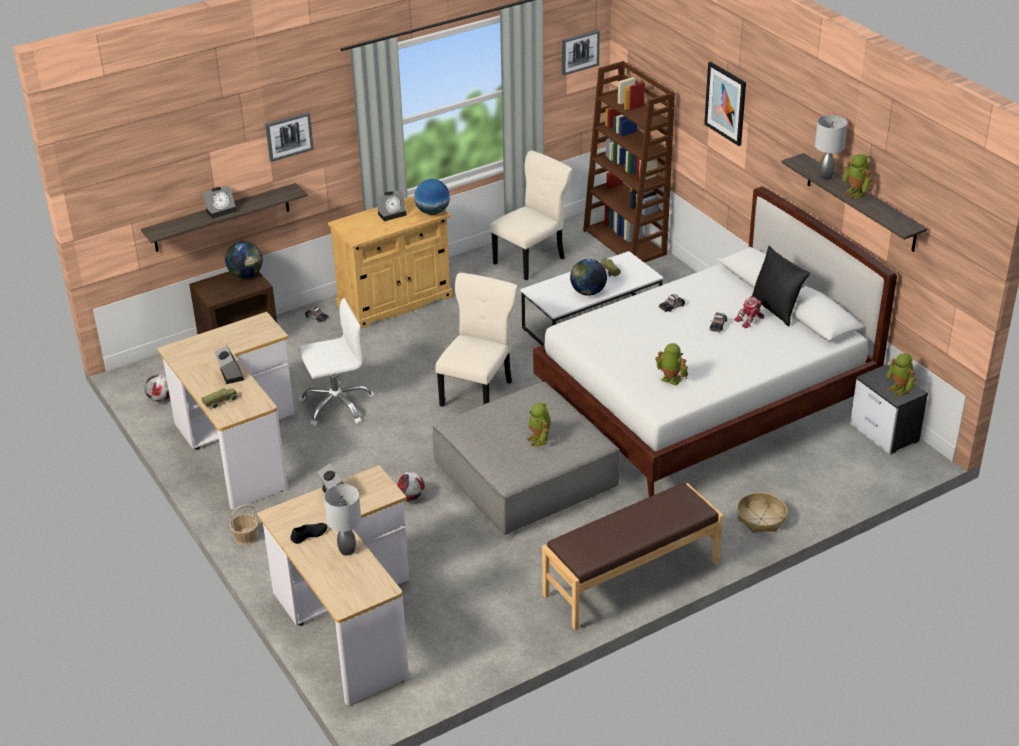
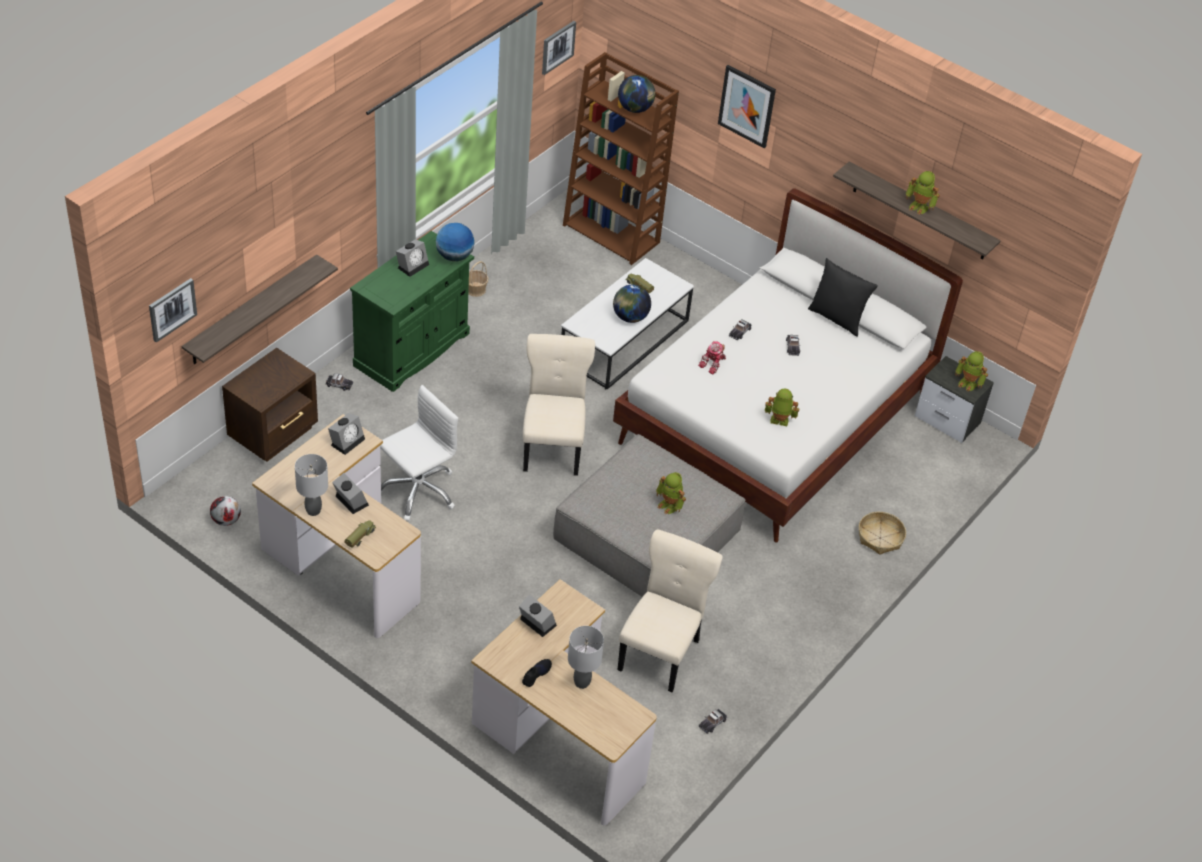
camera: 25 degrees left, 10 degrees up
alarm clock [202,186,236,219] -> alarm clock moved to [328,413,365,455]
globe [225,241,263,278] -> globe moved to [618,75,655,113]
basket [230,504,259,545] -> basket moved to [468,261,489,297]
picture [265,112,314,162] -> picture moved to [149,278,197,342]
beige cabinet [328,196,452,329] -> green cabinet [350,231,474,392]
football [396,472,425,502] -> none
beige chair [490,150,572,281] -> beige chair moved to [617,530,723,692]
brown bench [542,483,723,631] -> none
toy robot [734,297,764,328] -> toy robot moved to [698,341,726,375]
grey table lamp [815,115,847,180] -> grey table lamp moved to [295,454,328,516]
none -> toy car [699,709,727,734]

